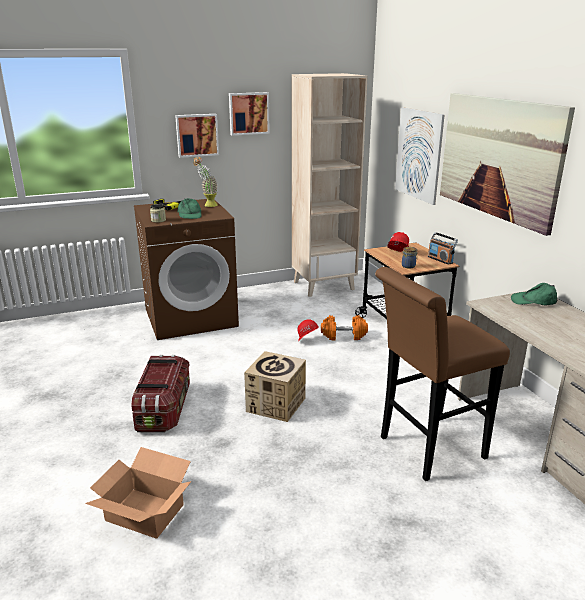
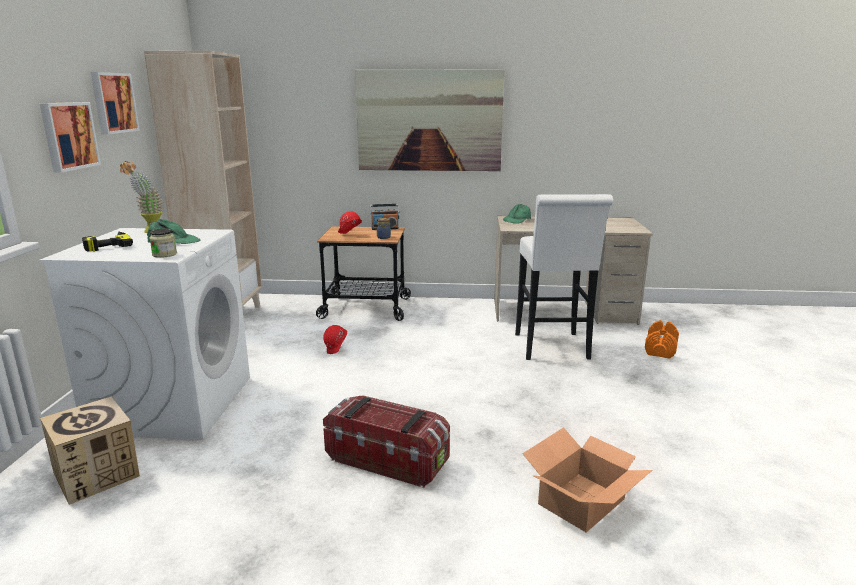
camera: 65 degrees left, 5 degrees down
brown washing machine [134,199,239,340] -> white washing machine [39,228,250,440]
cardboard box [244,351,306,422] -> cardboard box moved to [40,397,140,505]
orange dumbbell [321,315,368,340] -> orange dumbbell moved to [645,320,679,359]
brown stool [375,267,510,481] -> white stool [515,194,613,360]
picture [395,107,445,205] -> none

